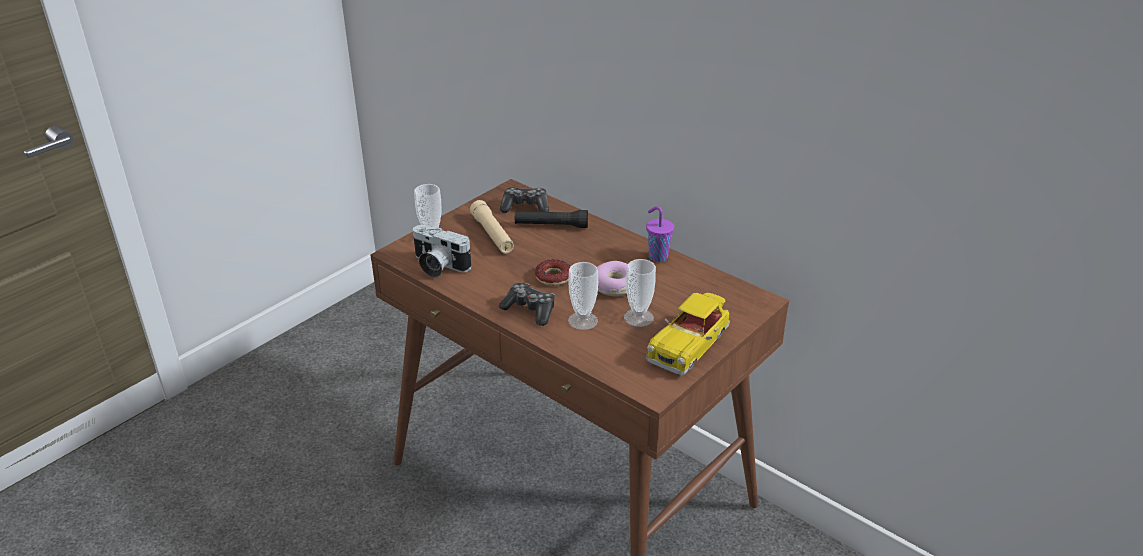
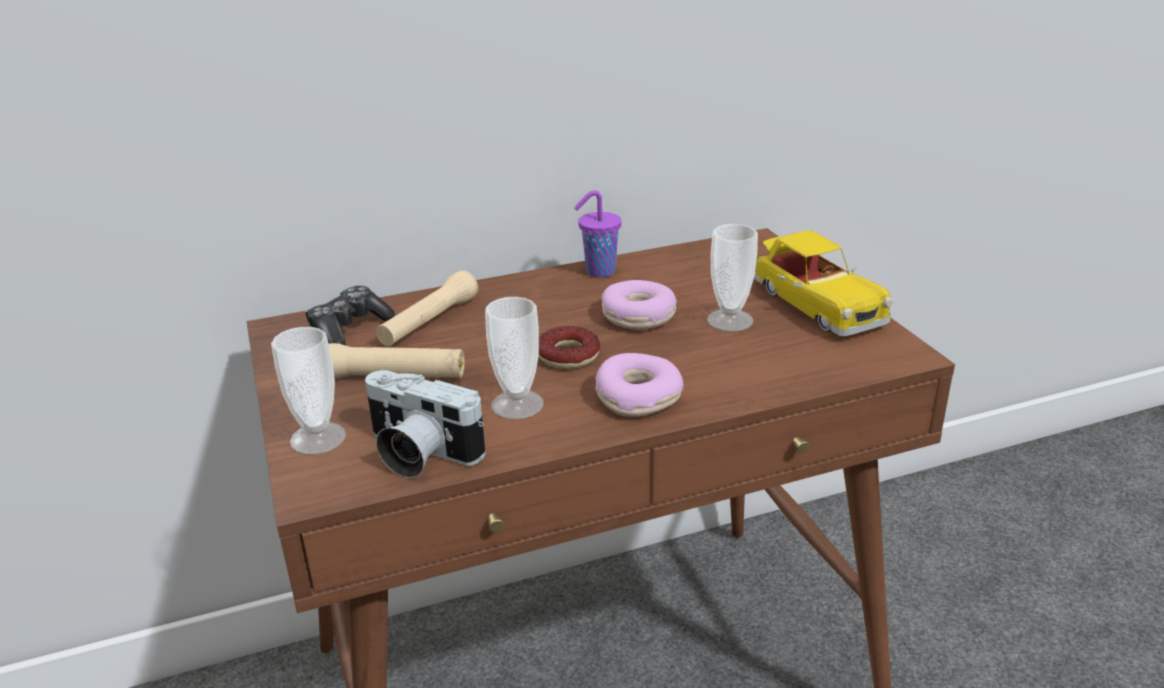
camera: 60 degrees left, 5 degrees down
camera [413,225,472,277] -> camera turned 60 degrees clockwise [365,370,486,478]
game controller [499,283,555,326] -> donut [595,353,683,417]
black flashlight [515,210,588,228] -> beige flashlight [376,270,478,346]
cup [568,262,598,330] -> cup moved to [485,297,544,420]

